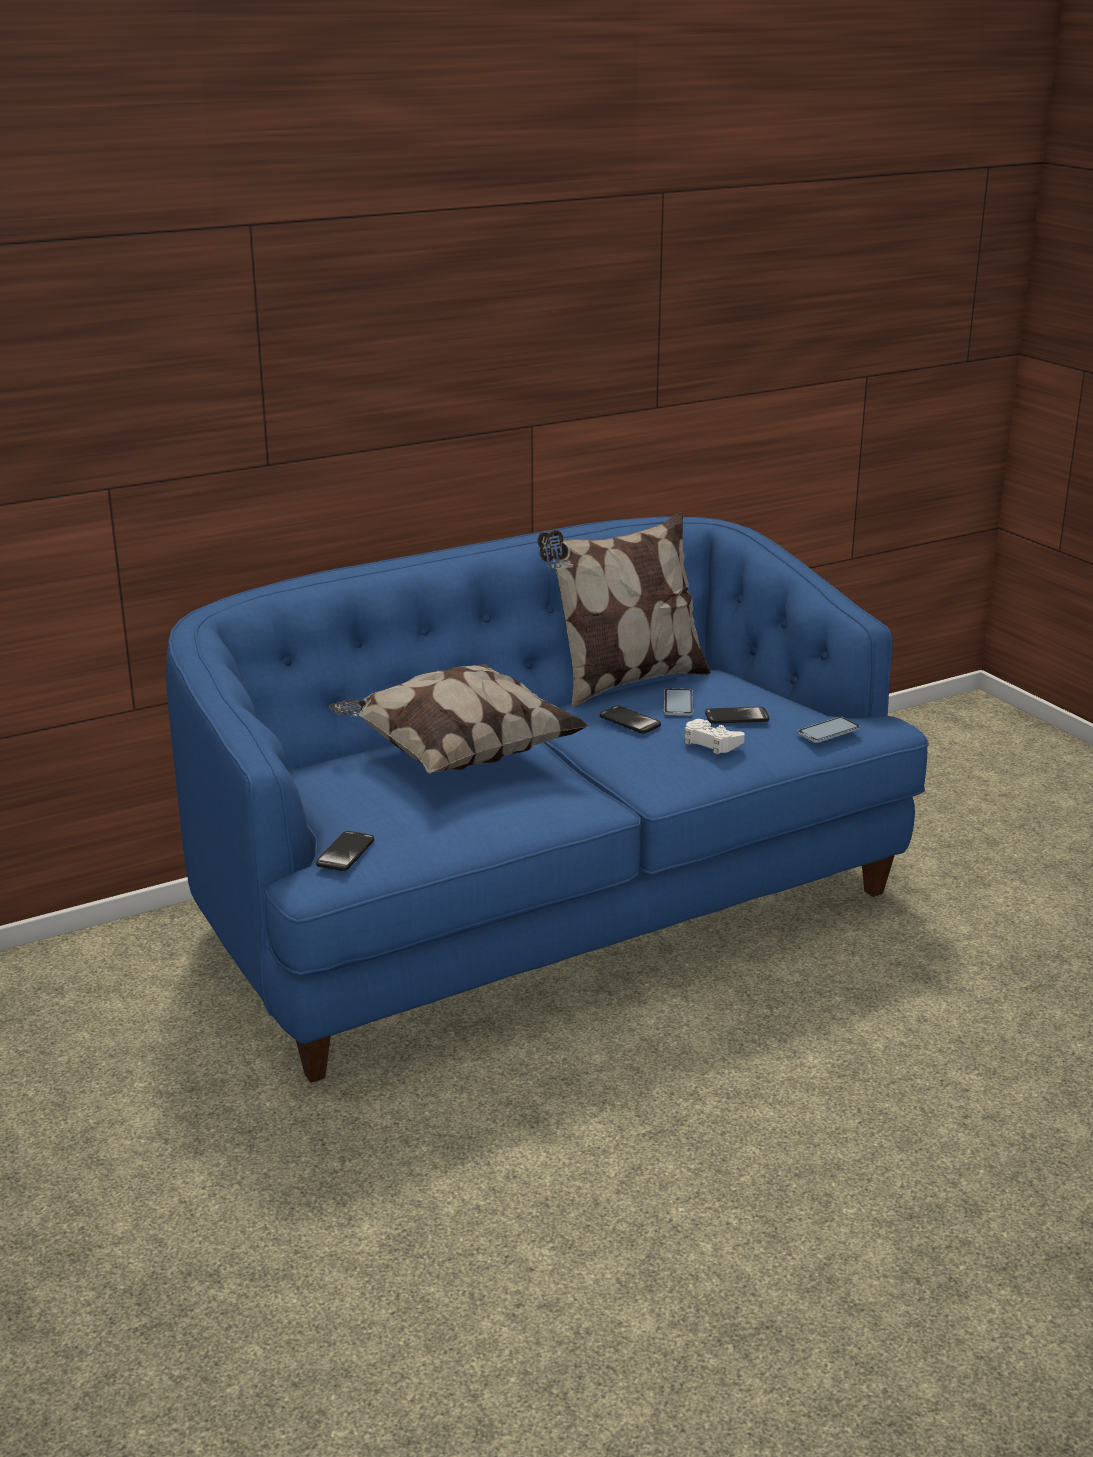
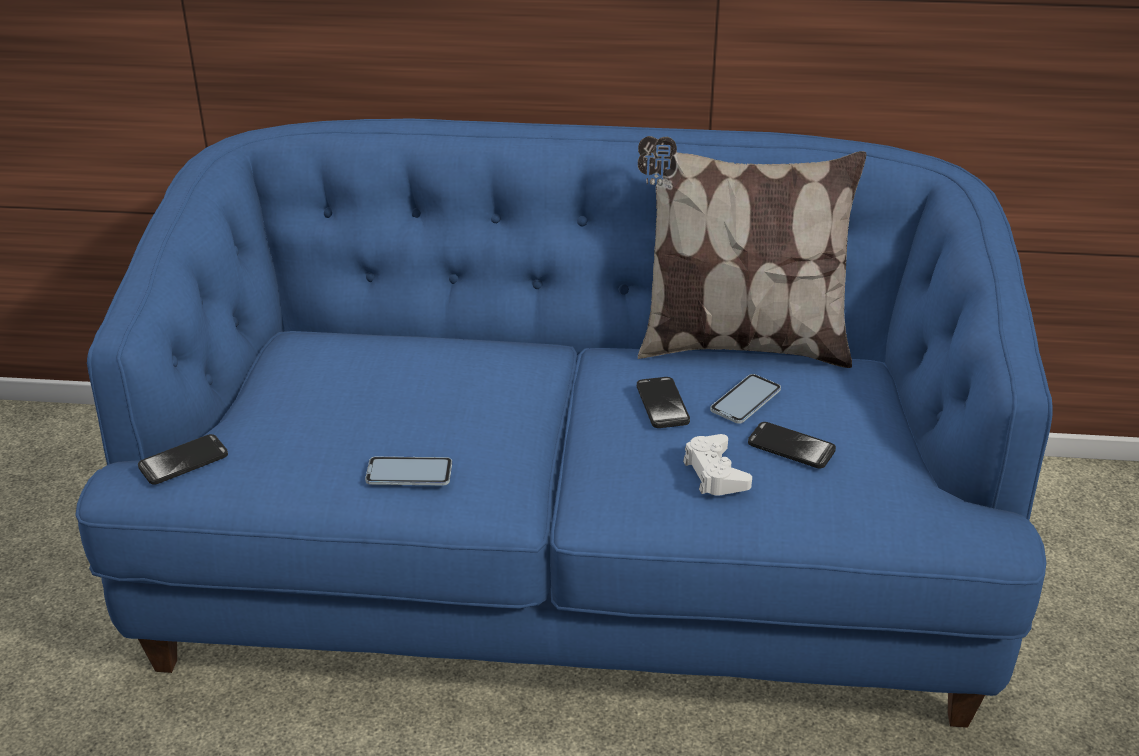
camera: 35 degrees right, 10 degrees up
pillow [329,664,590,774] -> none
phone [797,717,860,743] -> phone moved to [365,456,452,486]

